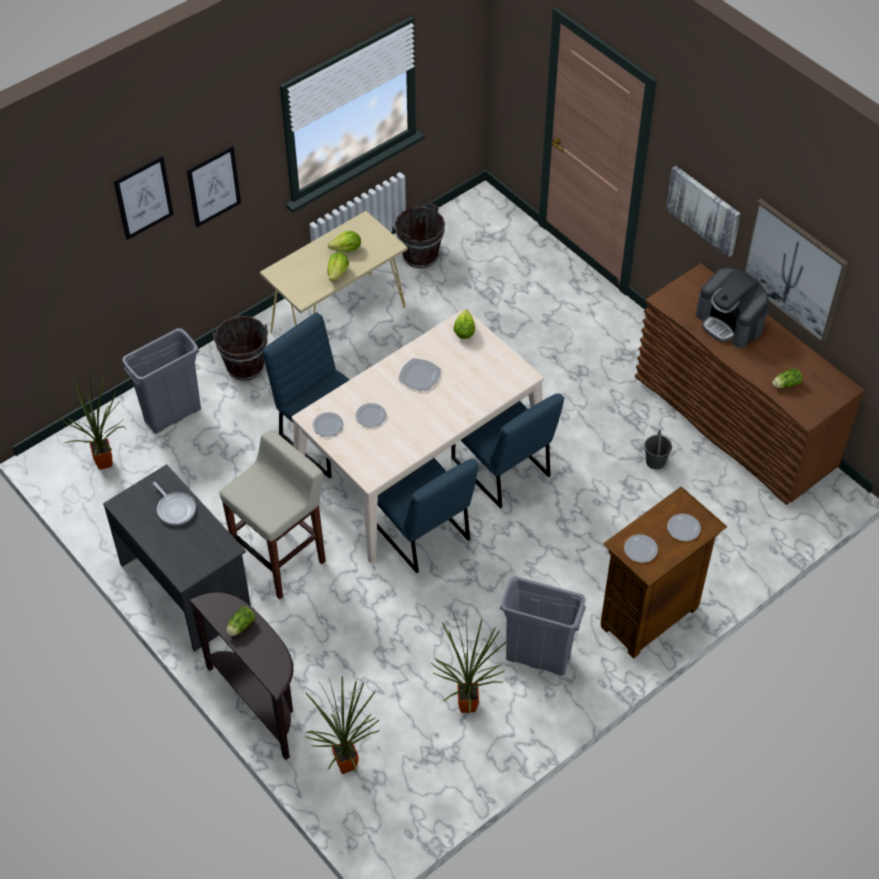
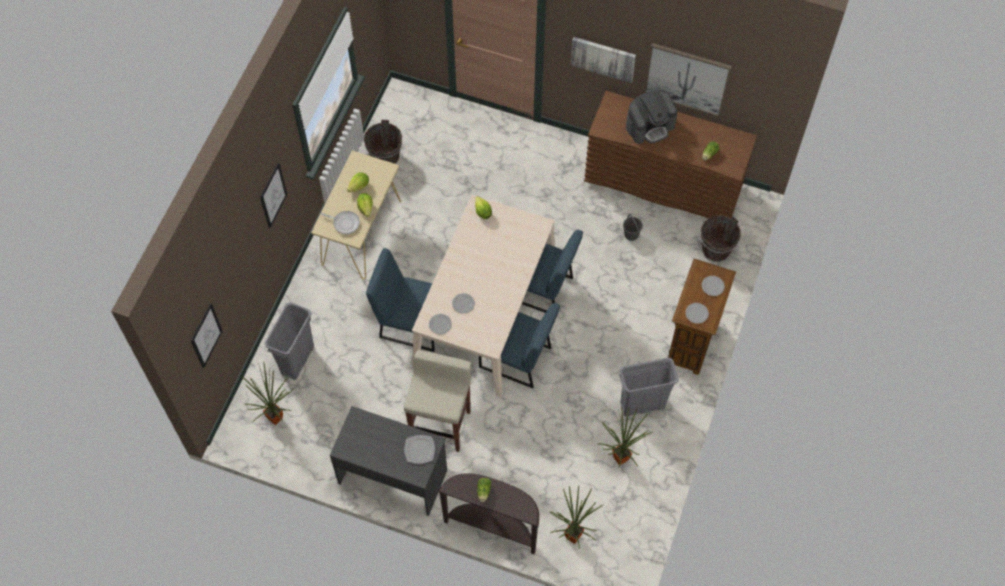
camera: 30 degrees left, 10 degrees up
picture [114,156,174,240] -> picture moved to [191,303,223,368]
frying pan [153,482,196,525] -> frying pan moved to [321,211,360,234]
brown bucket [213,316,268,381] -> brown bucket moved to [701,215,741,262]
plate [398,358,441,391] -> plate moved to [404,435,435,464]
coffee machine [696,267,769,348] -> coffee machine turned 45 degrees counterclockwise [626,90,677,144]

